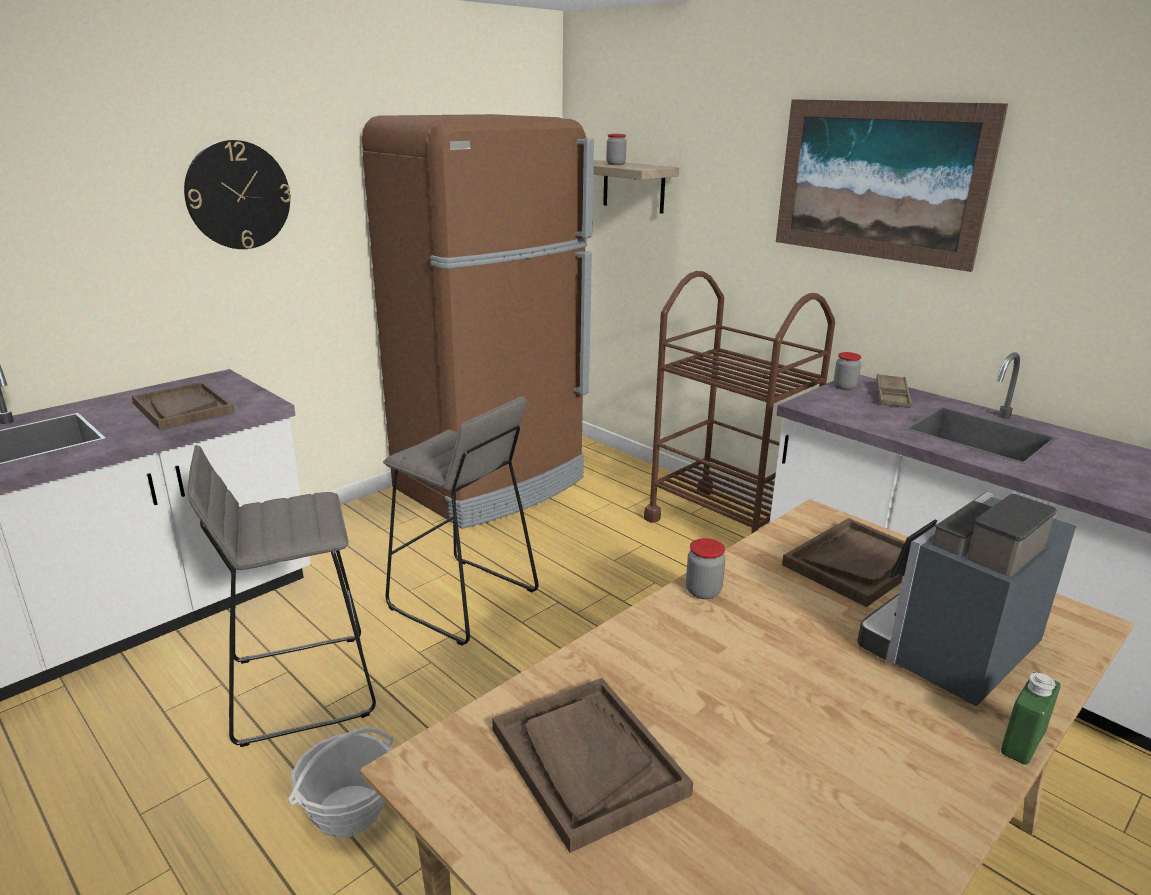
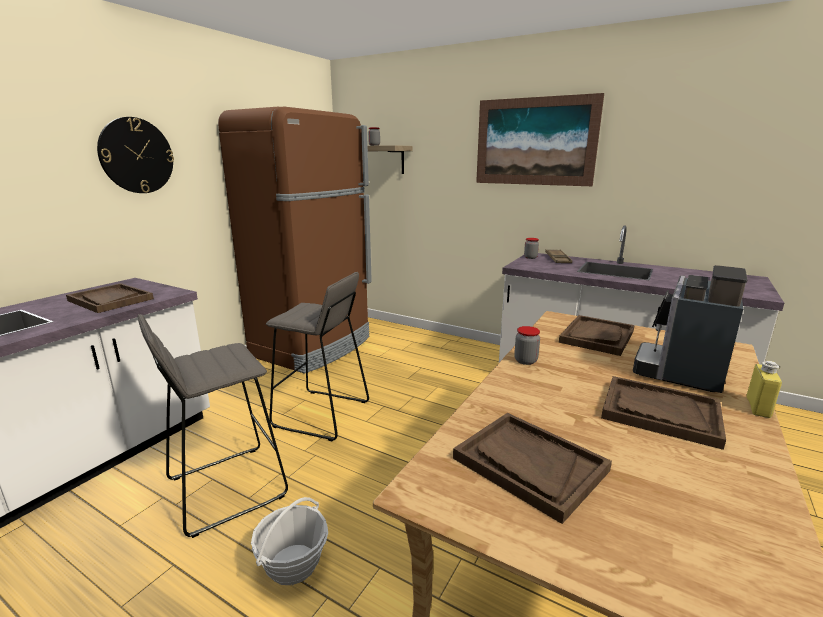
camera: 15 degrees left, 5 degrees down
brown cart [644,271,835,534] -> none
green bottle [1001,672,1061,765] -> yellow bottle [746,361,782,418]
none -> brown tray [601,376,726,450]

